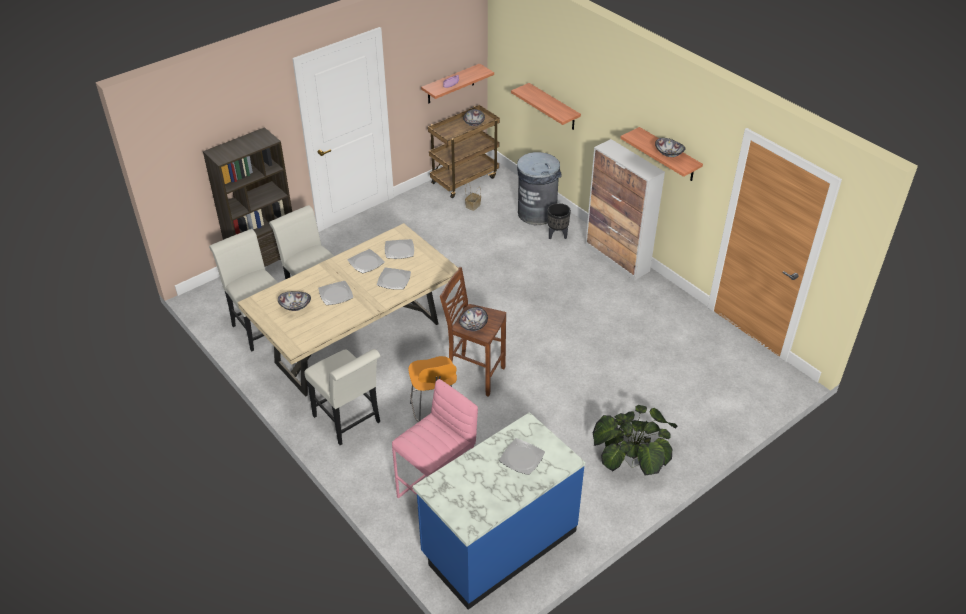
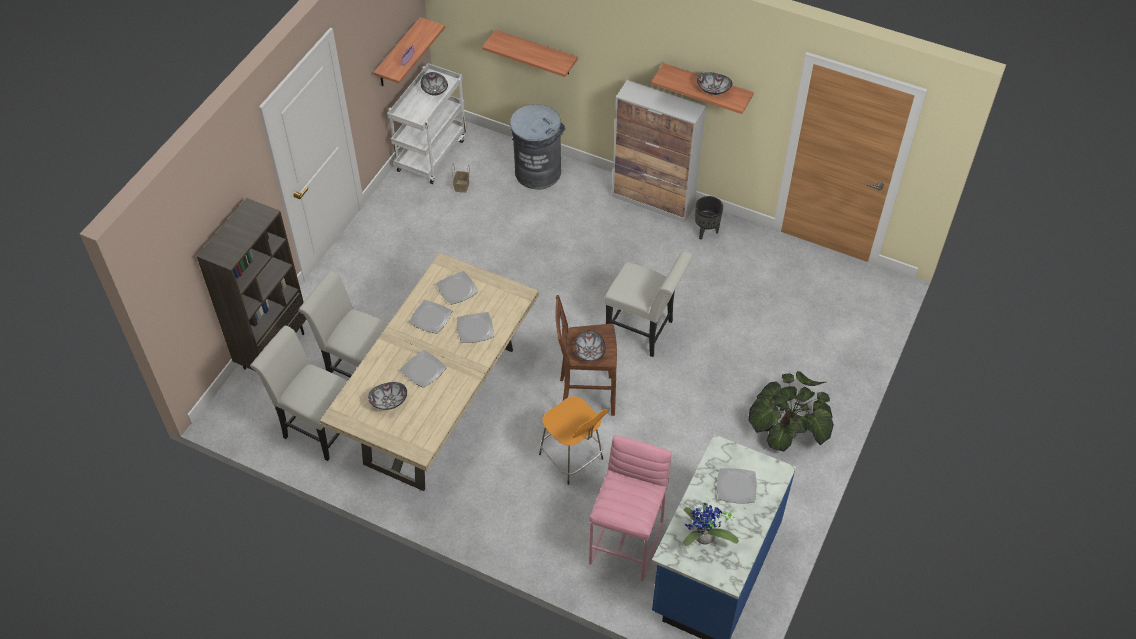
camera: 25 degrees left, 10 degrees up
white chair [304,349,380,445] -> white chair moved to [604,251,693,357]
brown cart [428,105,500,198] -> white cart [387,63,467,184]
black planter [548,203,571,239] -> black planter moved to [695,196,723,240]
none -> potted plant [683,503,739,546]

